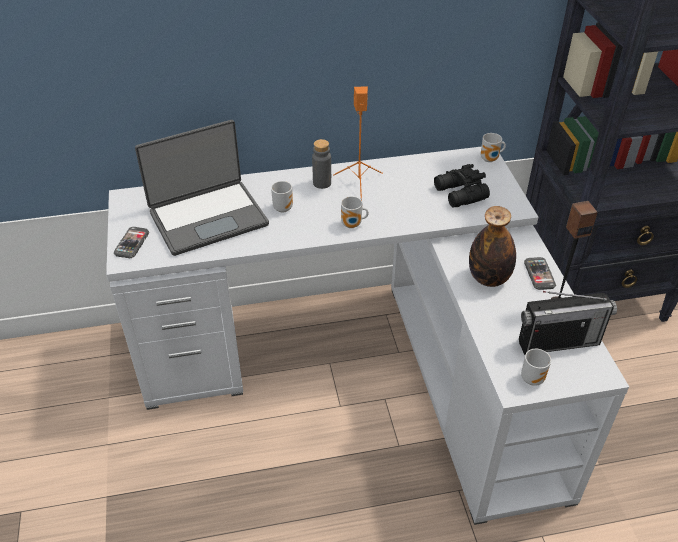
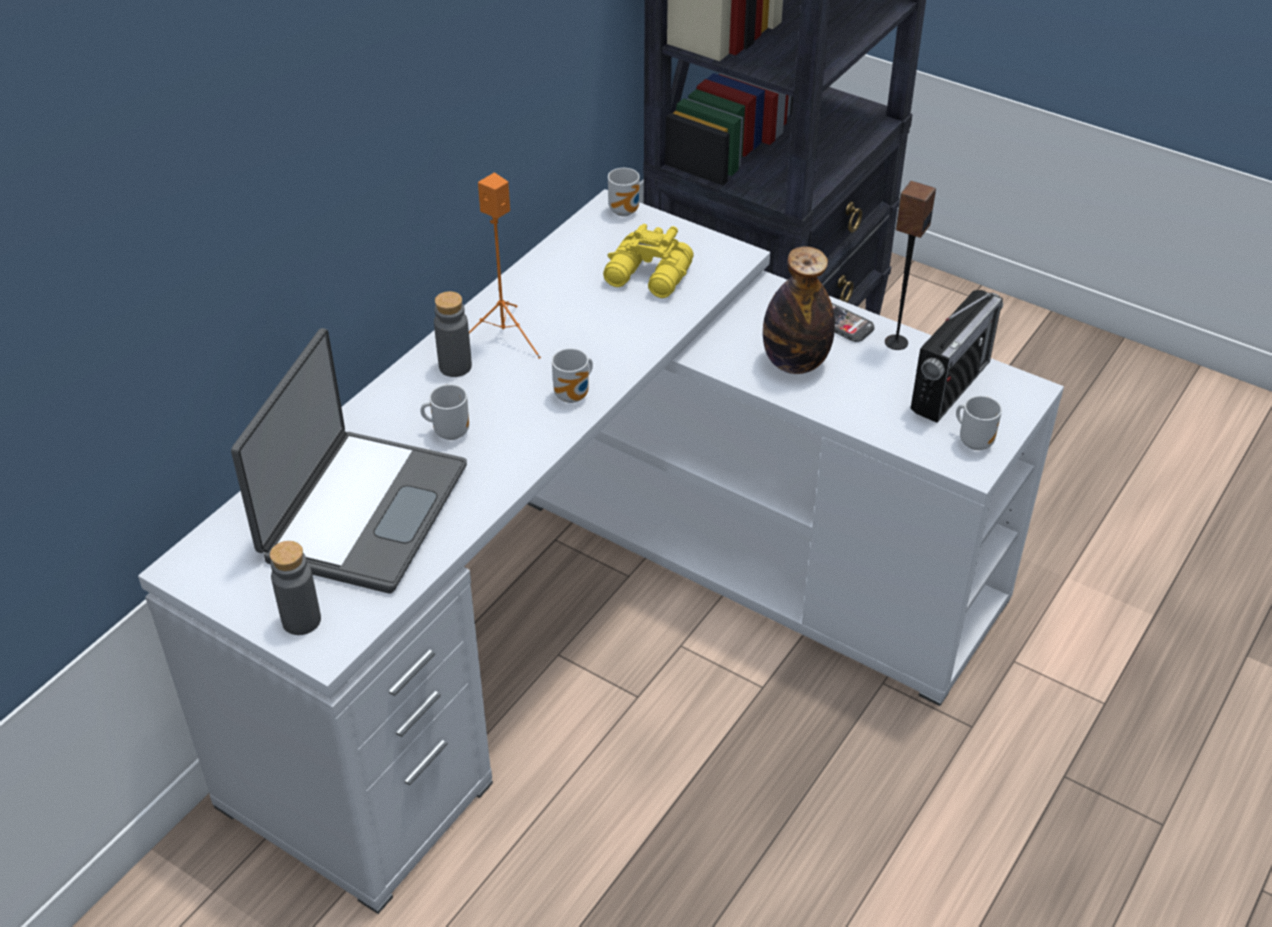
camera: 45 degrees left, 0 degrees up
phone [114,227,149,258] -> grey bottle [270,541,321,635]
black binoculars [434,164,490,208] -> yellow binoculars [603,224,694,298]

